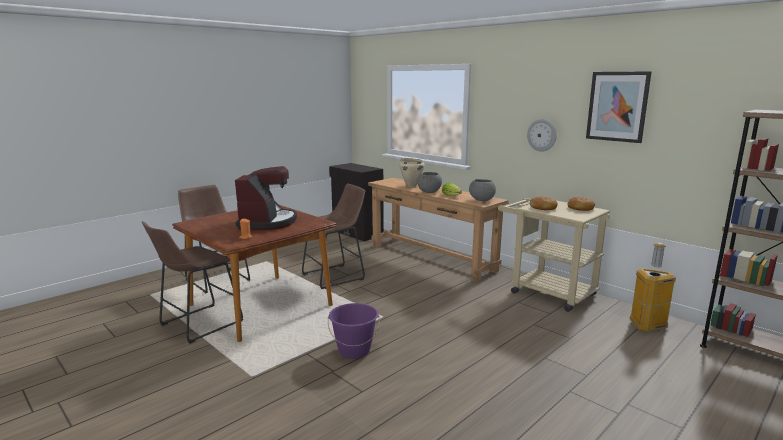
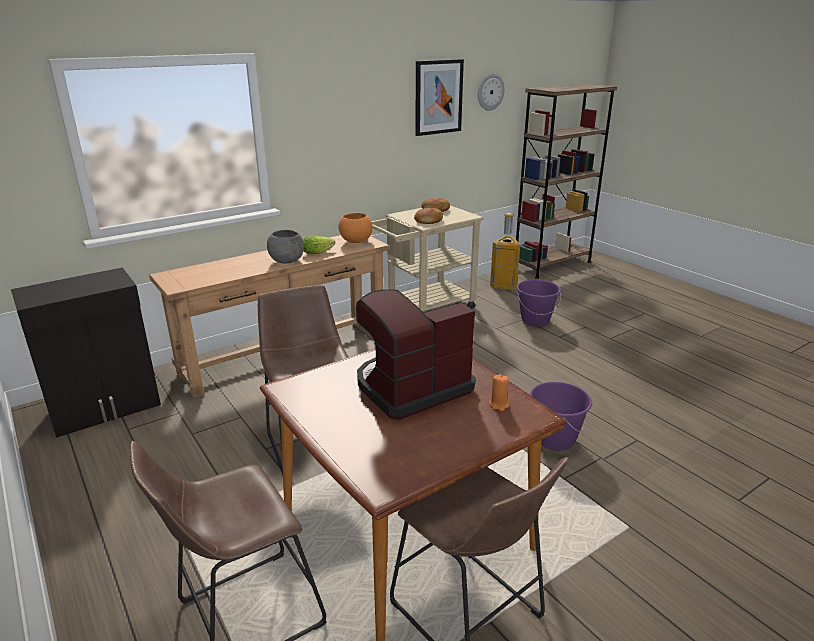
camera: 80 degrees left, 10 degrees up
coffee machine [235,166,297,230] -> coffee machine turned 45 degrees counterclockwise [356,289,476,420]
beige cooking pot [399,158,424,187] -> none
grey bowl [469,179,496,201] -> orange bowl [338,213,373,243]
wall clock [527,119,557,152] -> wall clock moved to [478,73,505,111]
none -> purple bucket [517,280,561,327]

